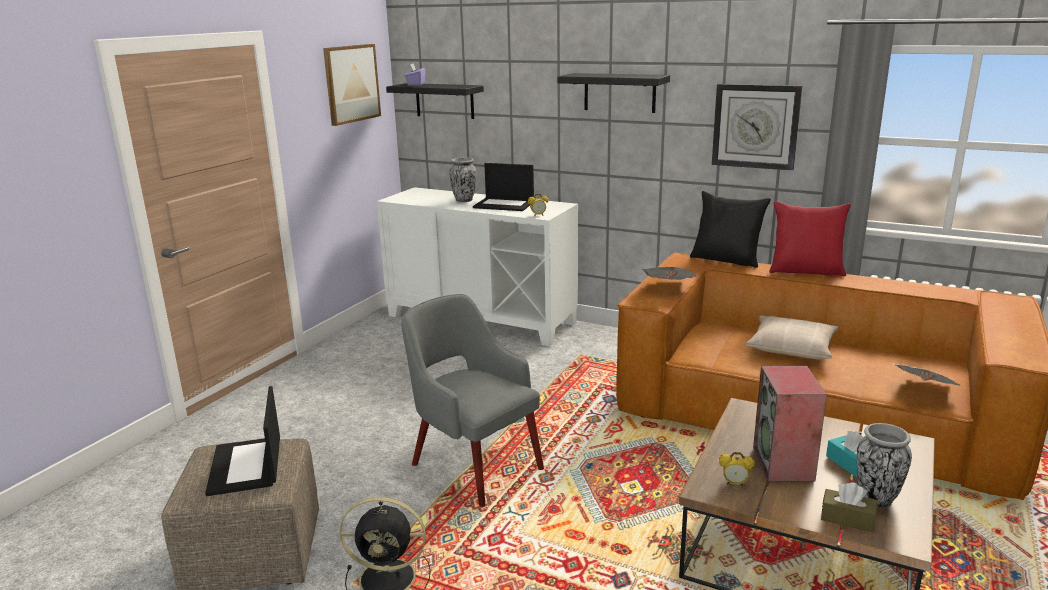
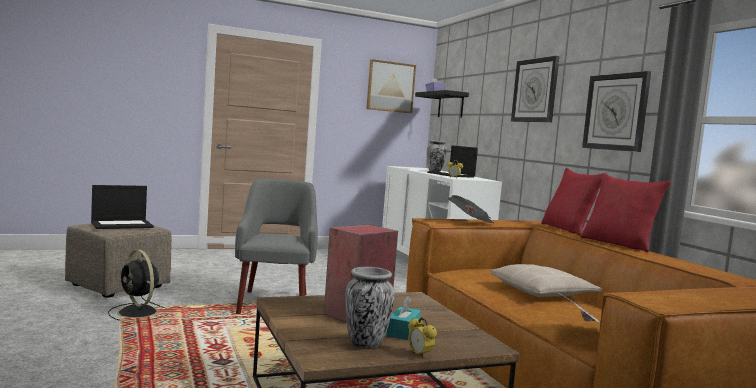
camera: 40 degrees right, 15 degrees down
laptop [205,386,280,496] -> laptop turned 150 degrees counterclockwise [91,185,154,229]
black shelf [557,73,670,113] -> wall clock [511,56,559,122]
black pillow [690,191,771,268] -> red pillow [541,168,608,235]
alarm clock [719,452,755,487] -> alarm clock moved to [408,317,437,359]
brown tissue box [821,482,877,532] -> none

